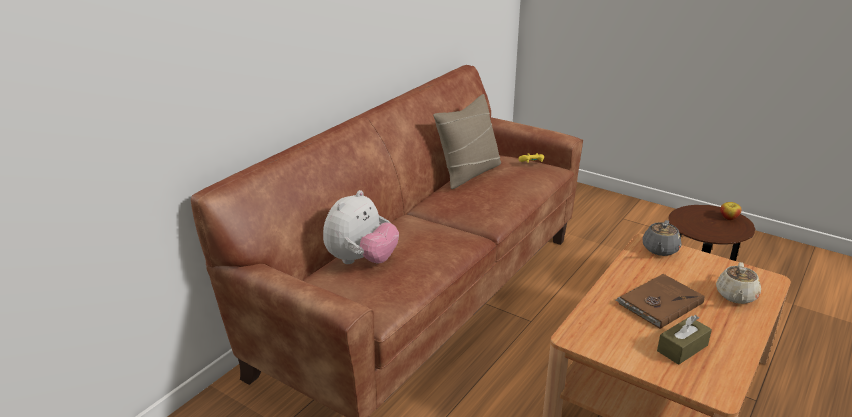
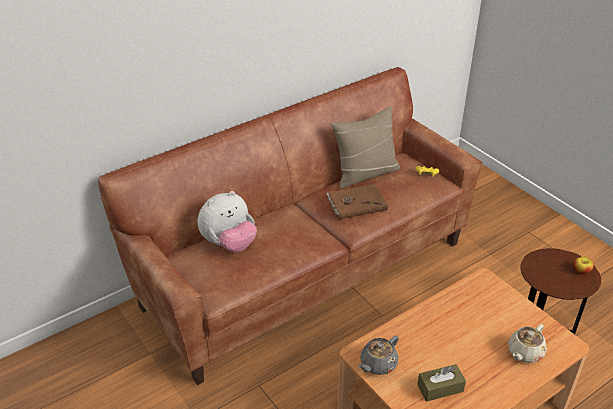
camera: 20 degrees right, 10 degrees up
brown book [616,274,705,329] -> brown book moved to [327,184,388,219]
grey teapot [642,220,681,256] -> grey teapot moved to [358,335,399,375]

